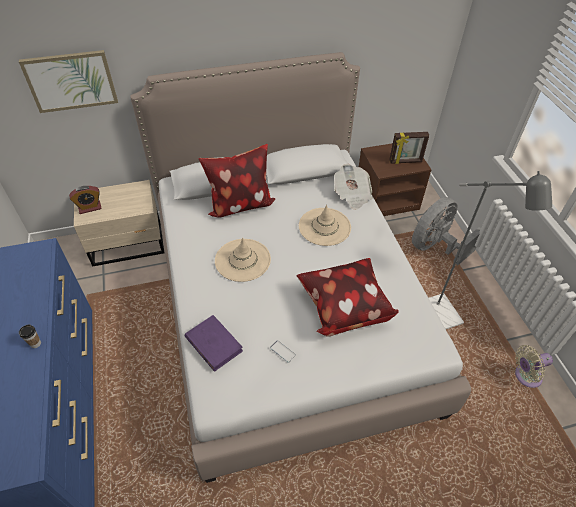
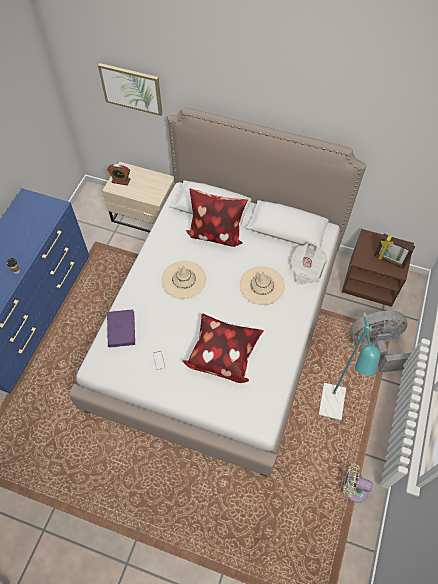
camera: 35 degrees right, 10 degrees up
grey floor lamp [429,171,552,329] -> turquoise floor lamp [319,312,380,420]

